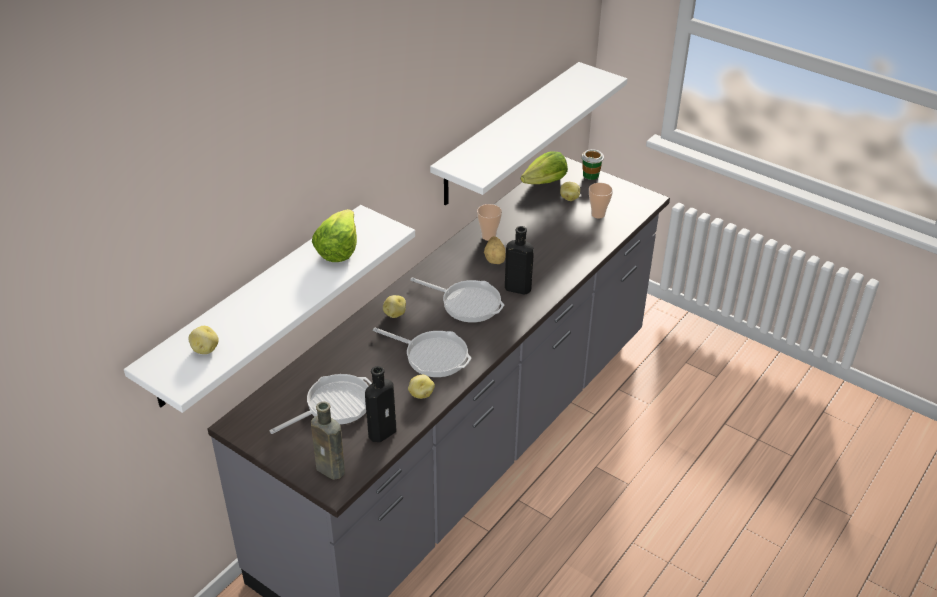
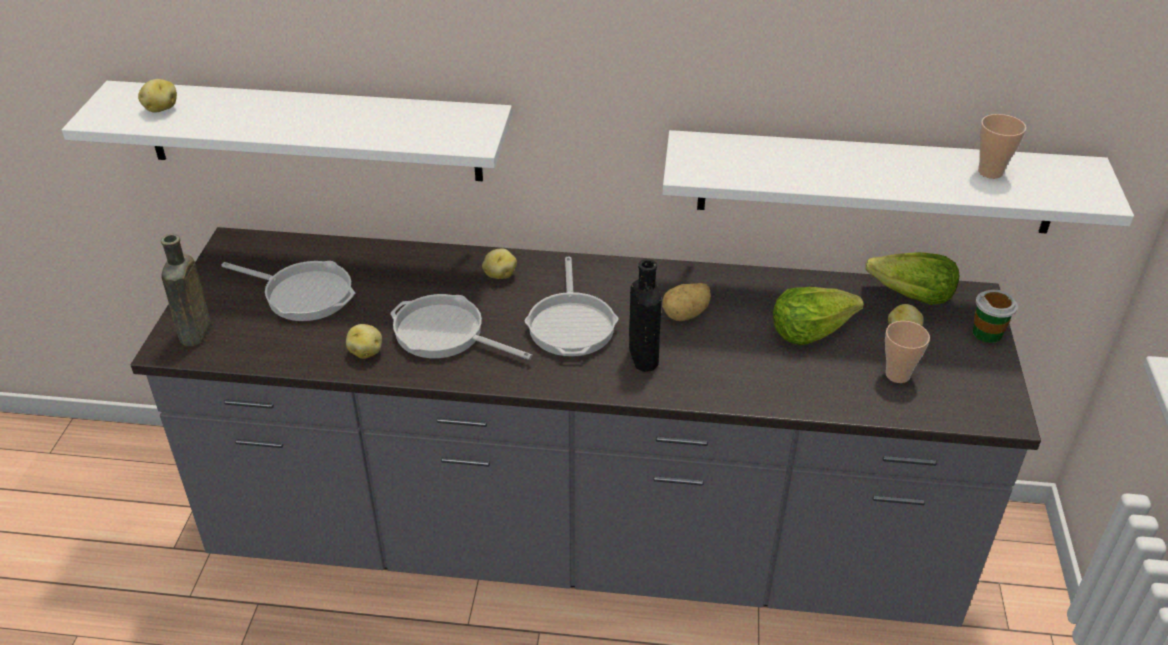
camera: 60 degrees right, 0 degrees up
lettuce [312,209,357,262] -> lettuce moved to [773,287,864,345]
black bottle [365,366,396,442] -> none
frying pan [373,328,472,377] -> frying pan turned 120 degrees clockwise [390,294,532,360]
cup [477,204,502,241] -> cup moved to [978,114,1026,179]

